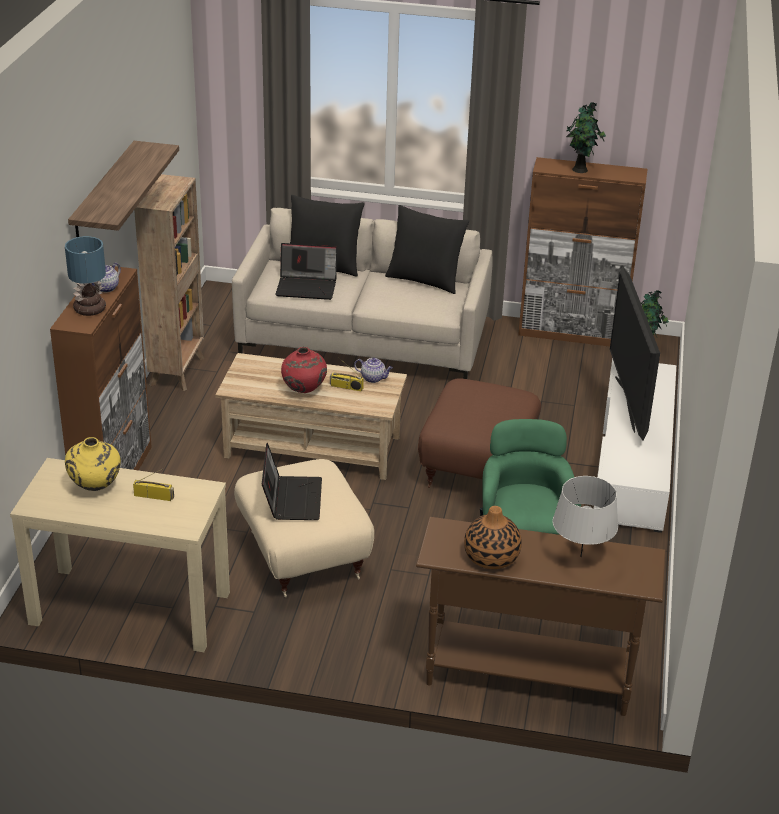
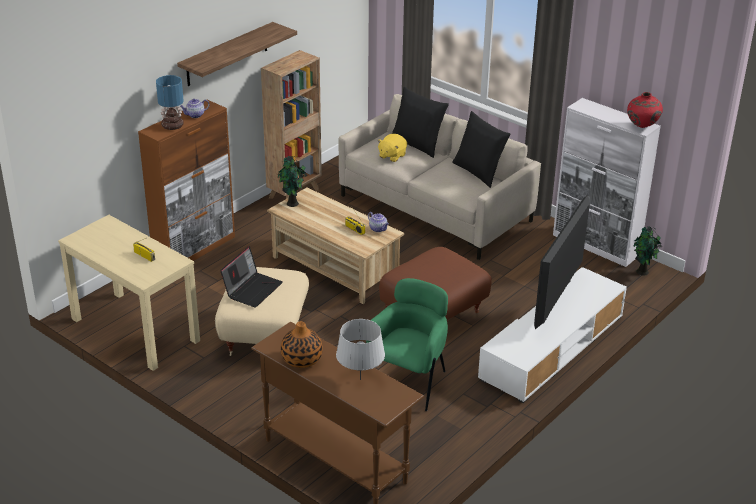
camera: 30 degrees right, 0 degrees up
yellow vase [65,437,121,491] -> none
laptop [275,243,337,300] -> yellow plush toy [377,134,407,162]
red vase [281,347,327,393] -> red vase moved to [627,92,663,128]
brown cabinet [518,157,647,347] -> white cabinet [553,98,661,267]
potted plant [566,102,606,173] -> potted plant moved to [277,156,307,207]

